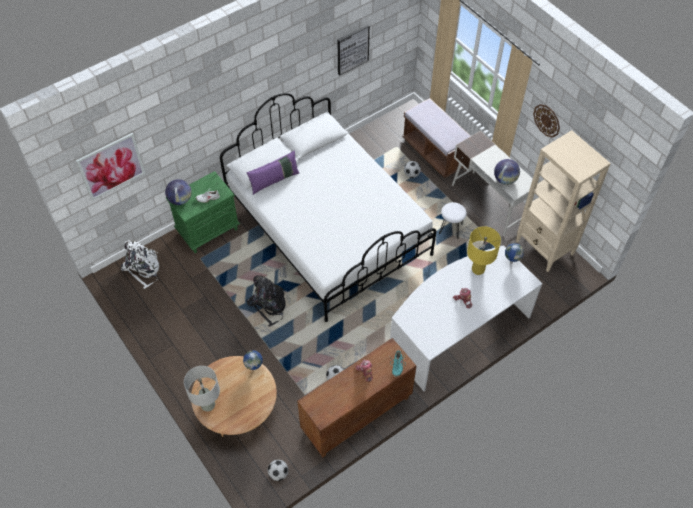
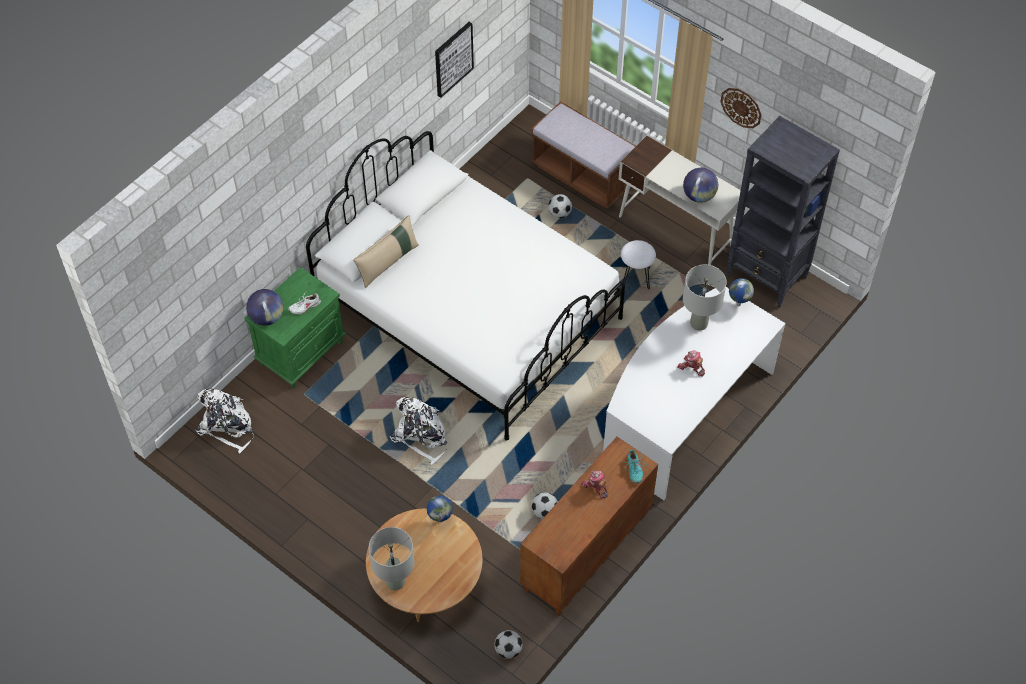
camera: 15 degrees left, 0 degrees up
picture [76,133,145,201] -> none
purple pillow [246,150,299,195] -> beige pillow [353,215,419,288]
black backpack [247,275,286,327] -> white backpack [390,397,447,464]
yellow table lamp [467,226,501,275] -> grey table lamp [683,265,727,331]
beige bookcase [516,130,611,272] -> black bookcase [726,116,840,308]

